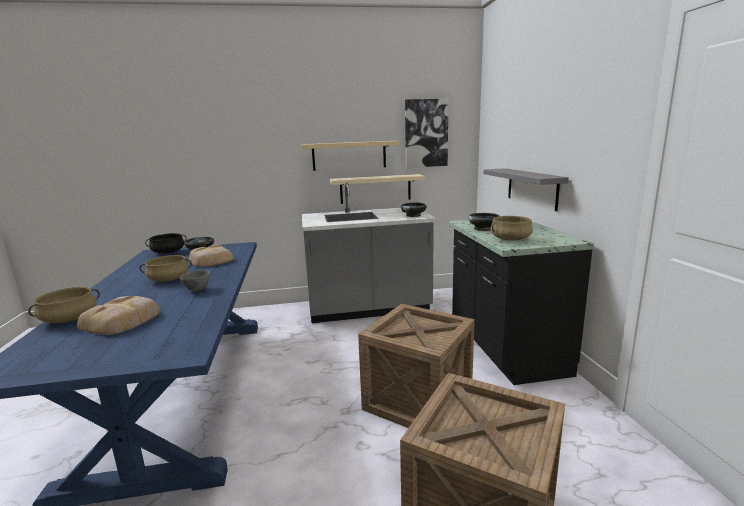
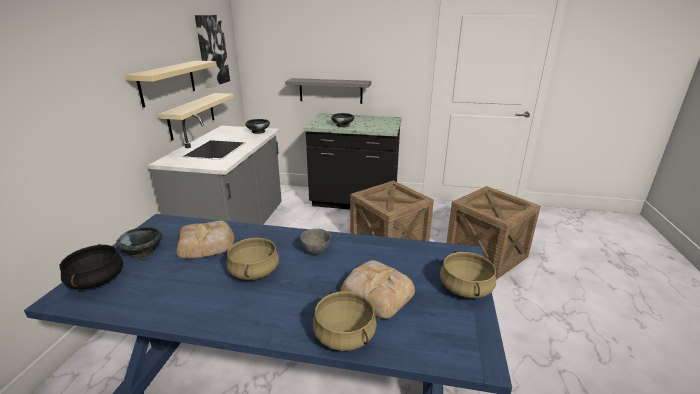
camera: 70 degrees left, 10 degrees up
beige cooking pot [490,216,533,241] -> beige cooking pot moved to [440,251,496,298]

